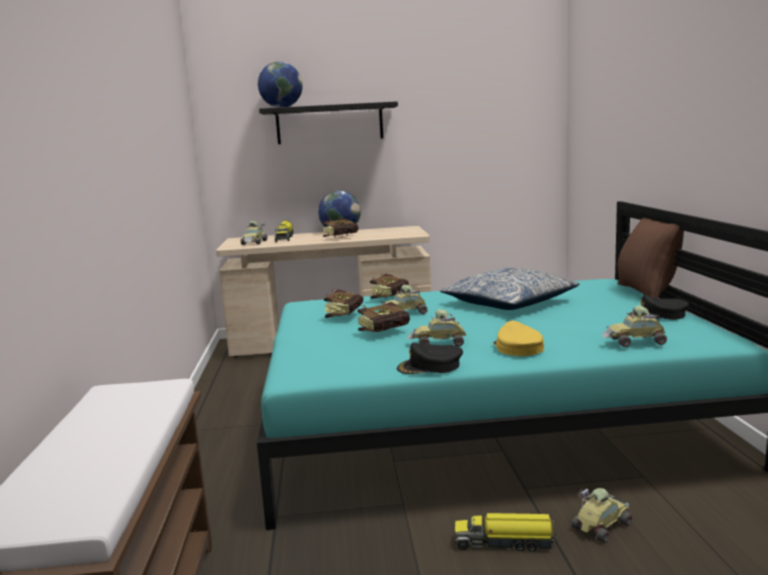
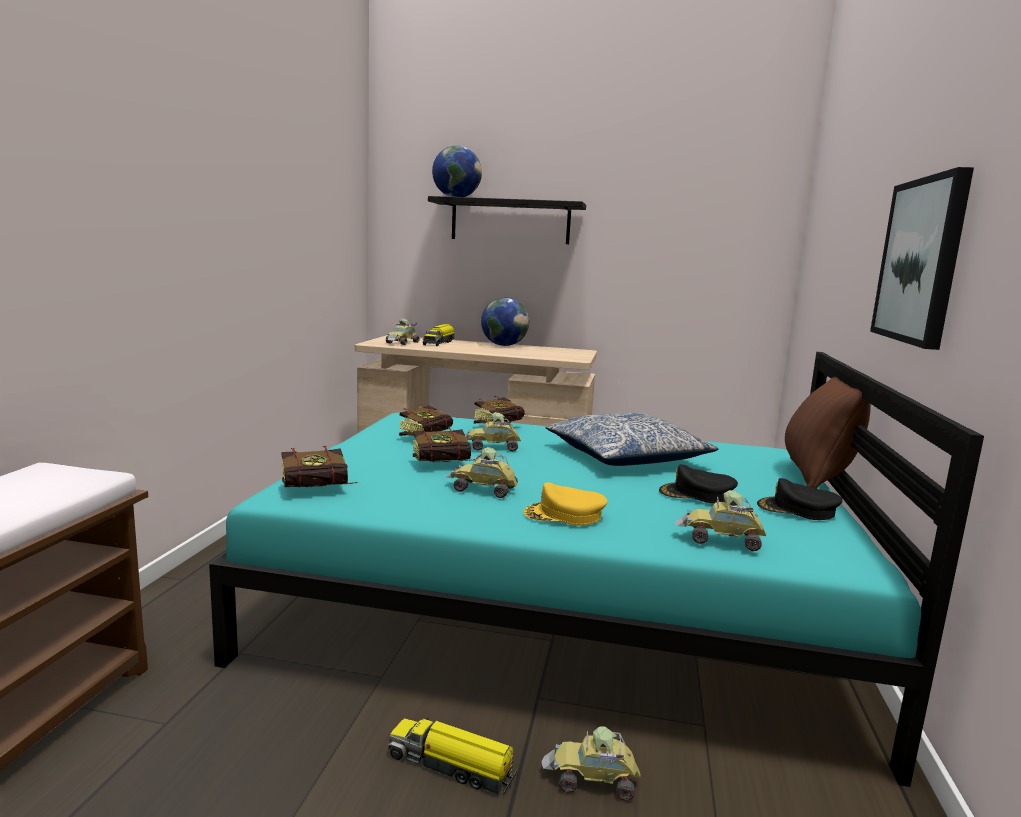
camera: 15 degrees right, 0 degrees up
book [322,218,358,238] -> book moved to [281,446,358,487]
black cap [397,343,463,374] -> black cap moved to [659,464,738,503]
yellow cap [493,321,544,356] -> yellow cap turned 90 degrees counterclockwise [524,483,607,526]
toy car [572,488,632,543] -> toy car turned 150 degrees counterclockwise [542,726,640,801]
none -> picture [870,167,974,350]

